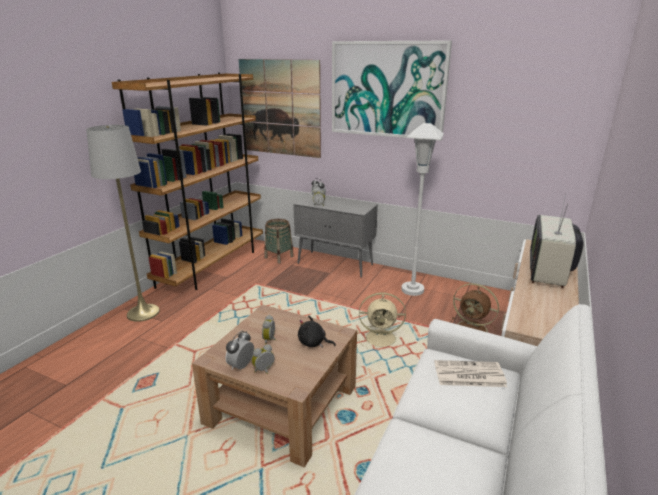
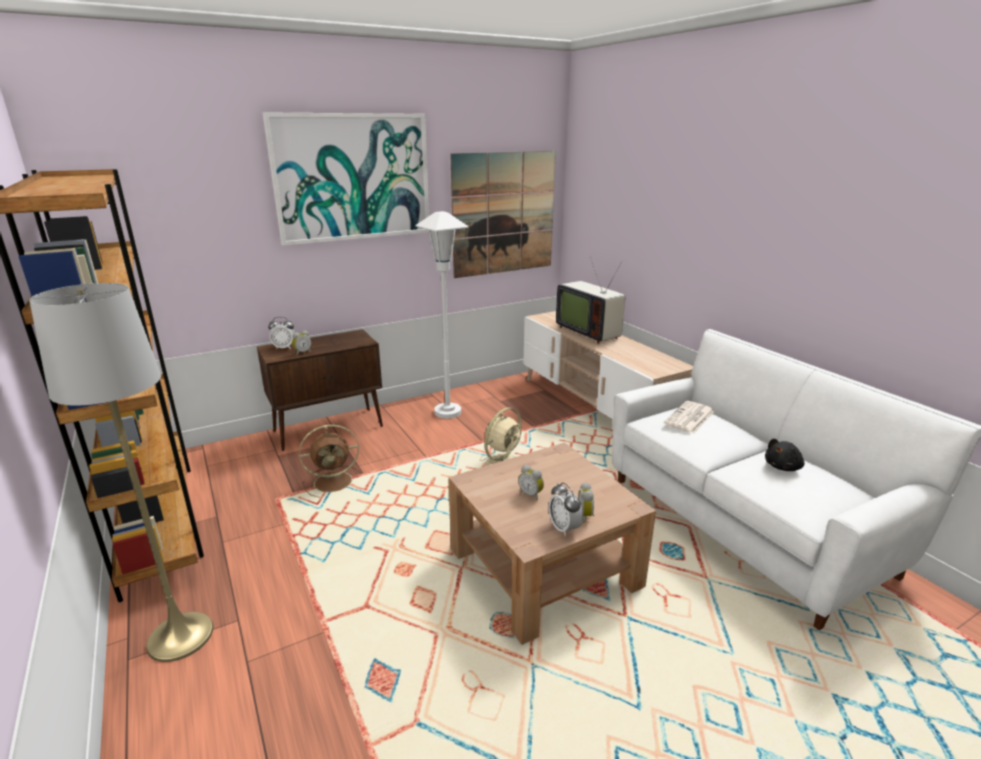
camera: 55 degrees left, 0 degrees up
picture [238,59,321,158] -> picture moved to [450,151,556,278]
basket [265,219,294,264] -> none
grey cabinet [293,194,378,278] -> brown cabinet [257,329,383,451]
black plush toy [298,316,336,348] -> black plush toy moved to [765,439,804,471]
brown fan [450,283,499,334] -> brown fan moved to [299,425,361,498]

